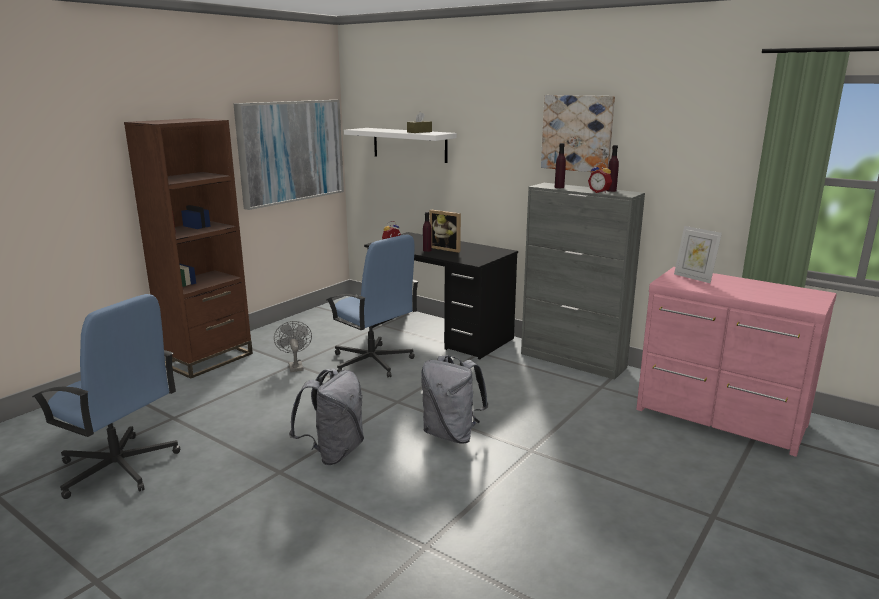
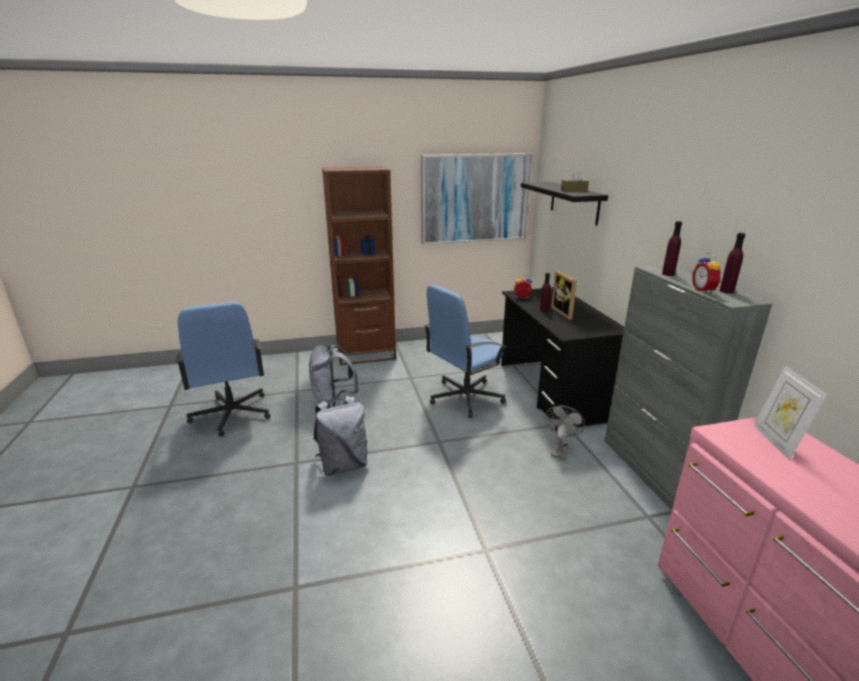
camera: 40 degrees right, 5 degrees up
grey fan [274,321,312,372] -> grey fan moved to [544,406,585,460]
blue office chair [326,234,419,378] -> blue office chair turned 60 degrees clockwise [424,285,507,418]
white shelf [344,128,457,163] -> black shelf [521,182,608,226]
grey backpack [421,355,488,444] -> grey backpack moved to [309,345,359,407]
picture [541,95,615,172] -> none

